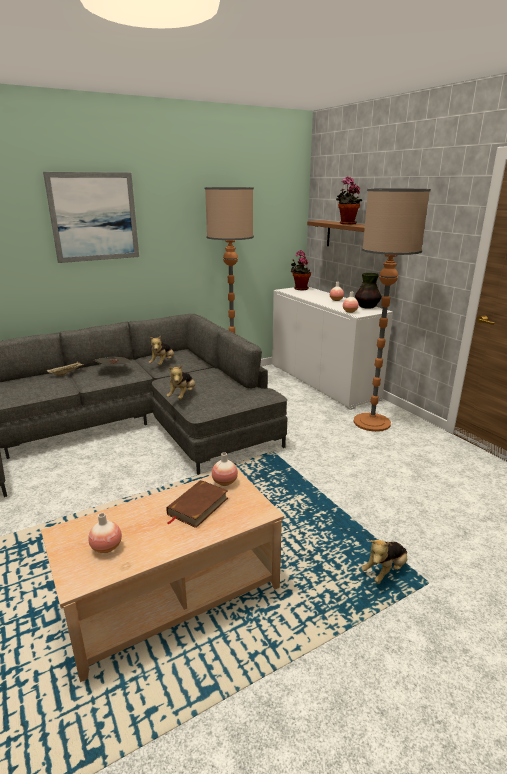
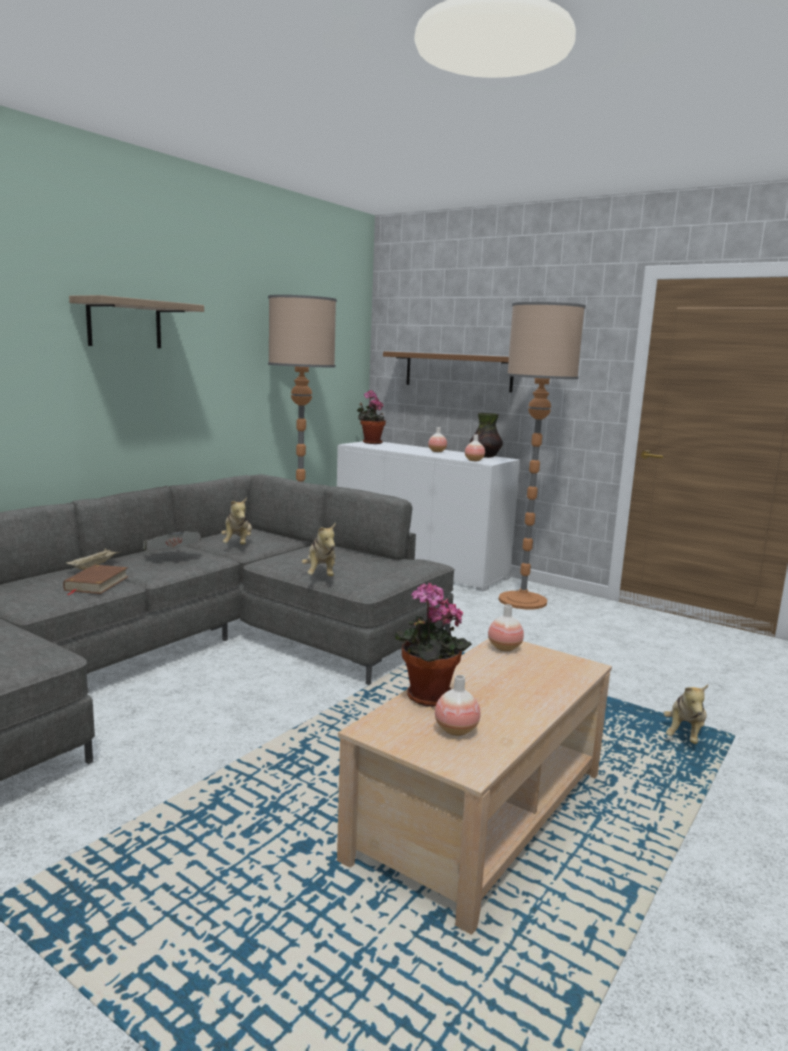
camera: 25 degrees left, 10 degrees down
picture [43,172,139,263] -> shelf [69,295,204,348]
brown book [167,480,228,528] -> brown book moved to [63,565,128,595]
potted plant [336,176,362,225] -> potted plant moved to [395,582,472,707]

